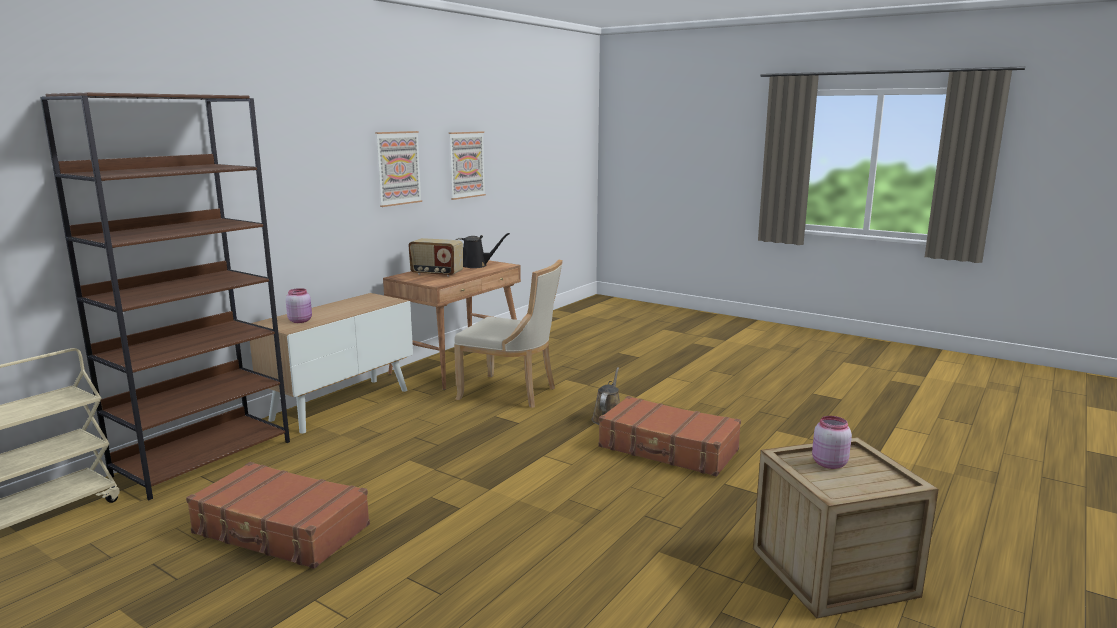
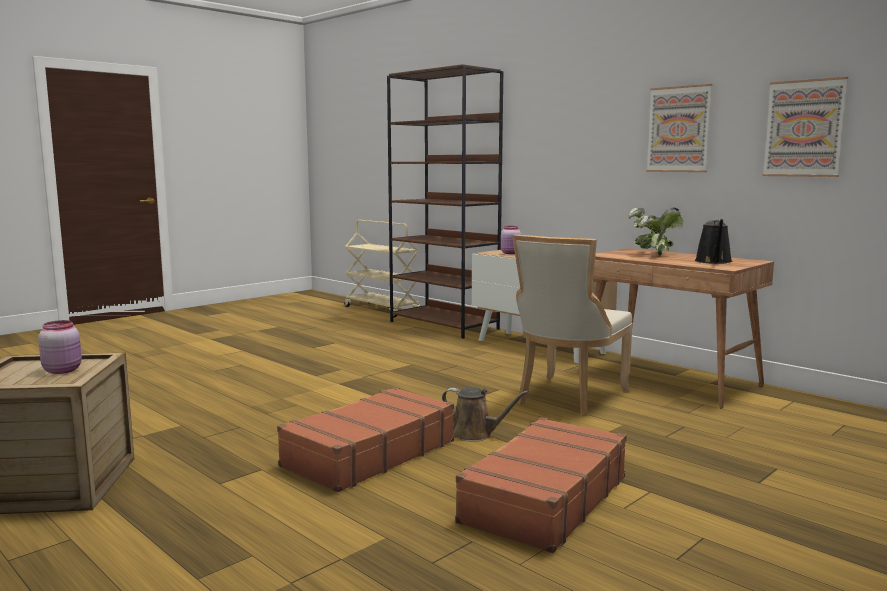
camera: 100 degrees right, 5 degrees down
brown suitcase [186,462,370,569] -> brown suitcase moved to [455,417,627,553]
radio [408,238,463,277] -> potted plant [628,207,683,256]

